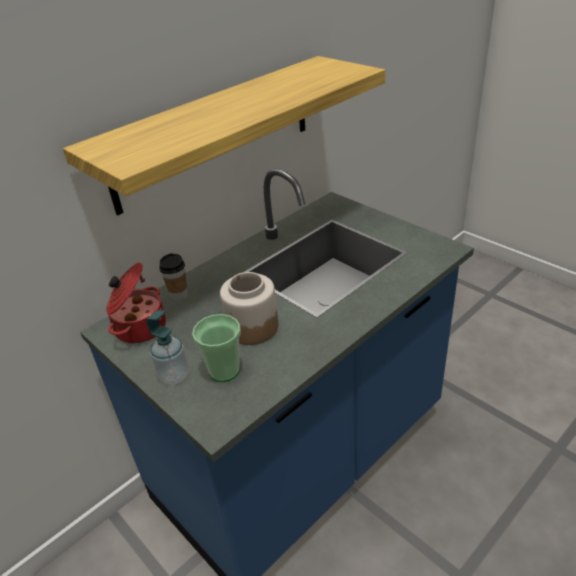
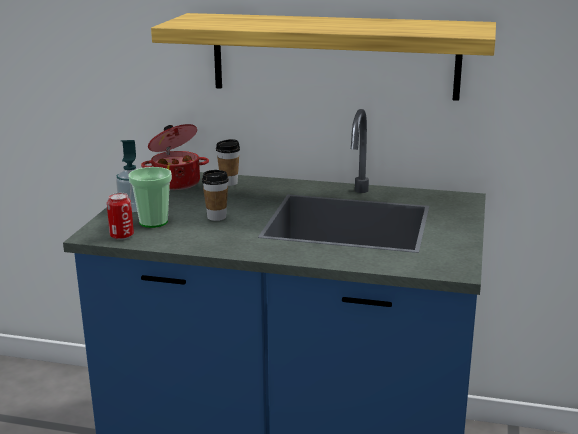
camera: 55 degrees right, 15 degrees down
jar [220,272,278,345] -> cup [202,170,229,221]
none -> can [107,193,134,240]

